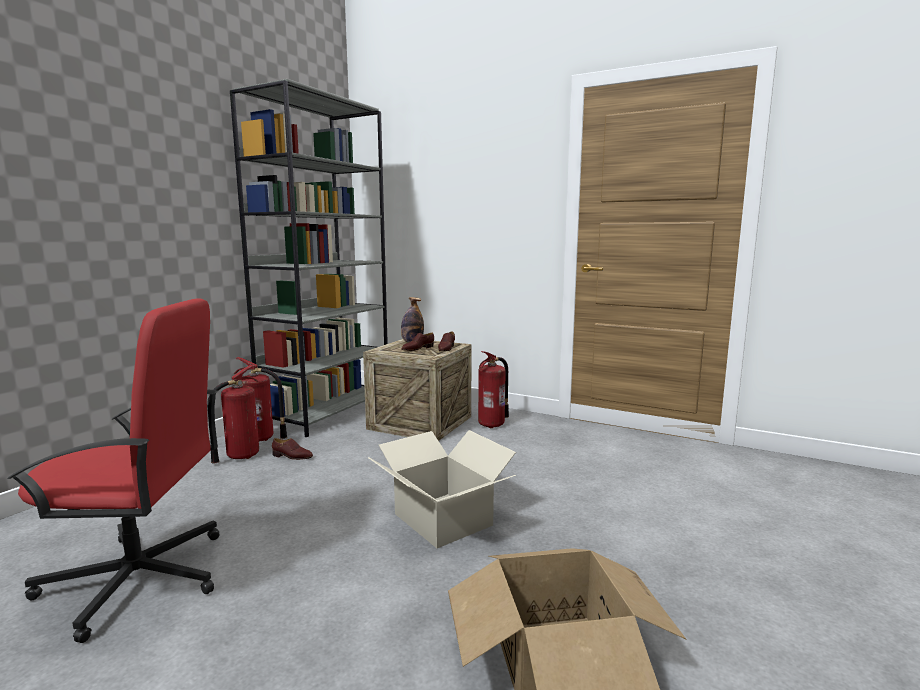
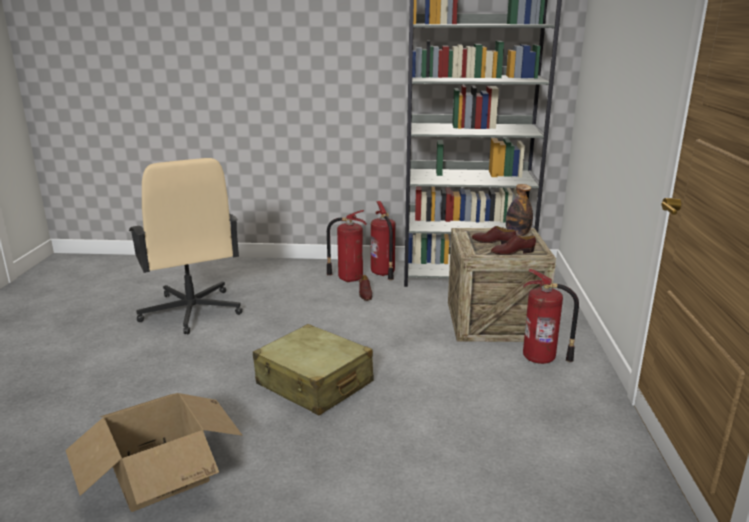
camera: 65 degrees right, 10 degrees up
red office chair [8,298,219,643] -> beige office chair [129,158,243,335]
cardboard box [368,430,516,548] -> beige suitcase [253,324,374,416]

